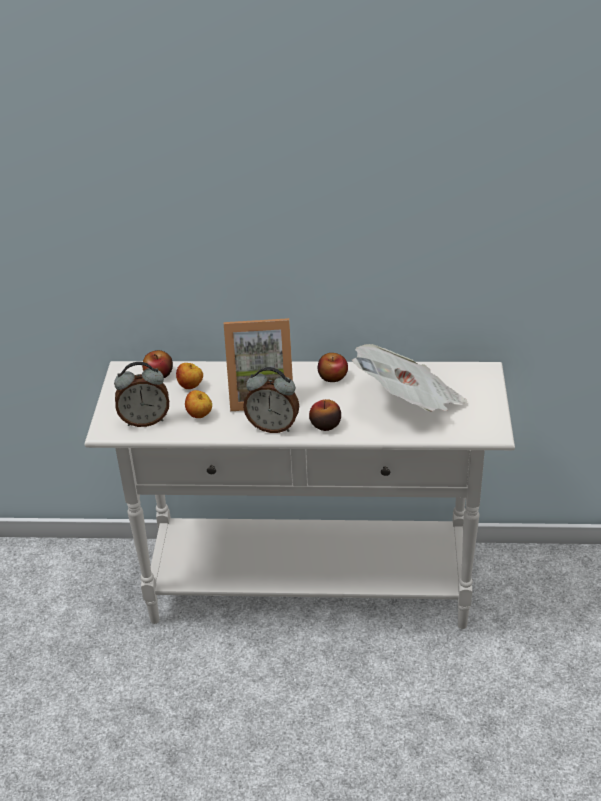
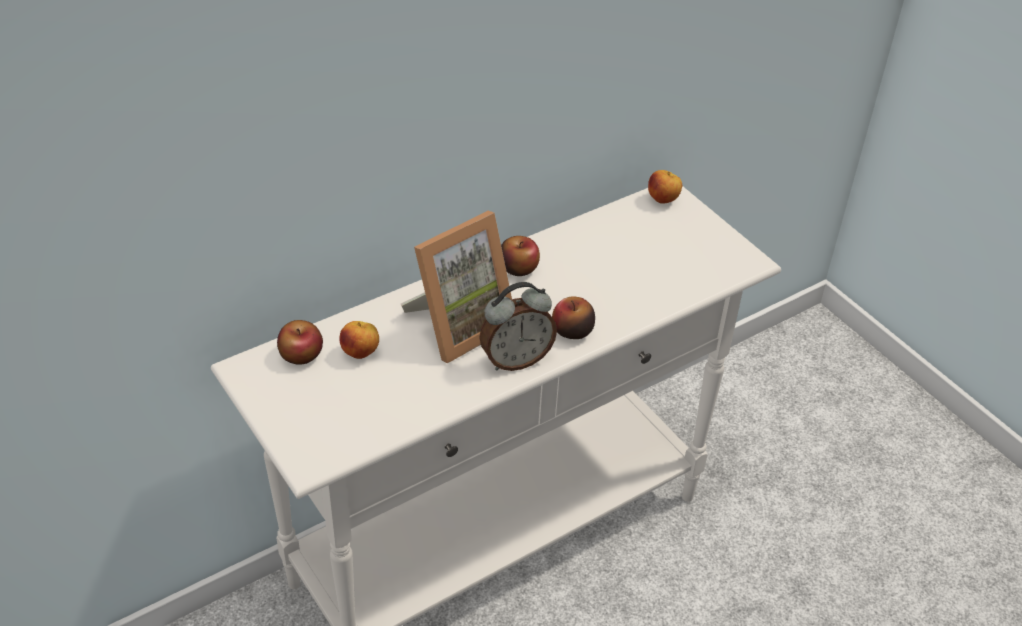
camera: 40 degrees left, 5 degrees up
alarm clock [114,362,169,427] -> none
apple [185,390,212,418] -> apple moved to [648,170,682,204]
newspaper [352,344,467,412] -> none

